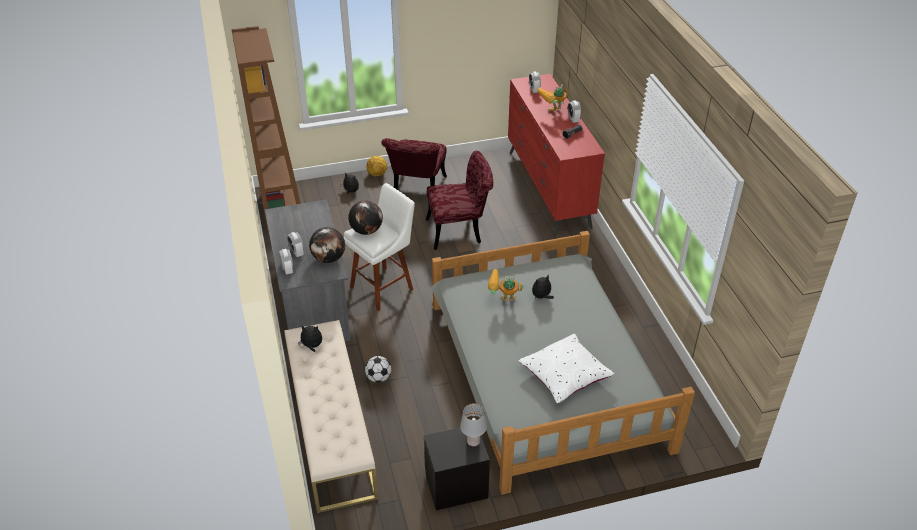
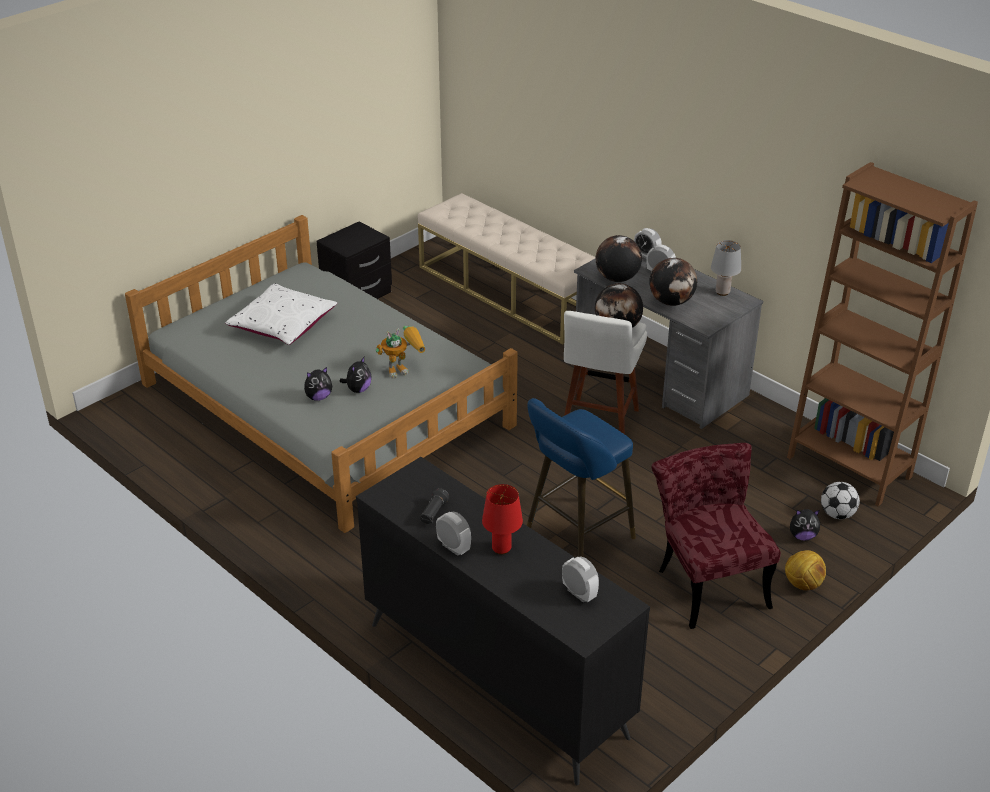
camera: 150 degrees right, 5 degrees down
plush toy [298,326,322,352] -> plush toy moved to [304,367,332,401]
football [365,356,391,383] -> football moved to [821,482,860,519]
red chair [426,151,493,250] -> blue stool [526,398,636,557]
grey table lamp [460,403,487,447] -> grey table lamp moved to [711,240,741,296]
red dresser [508,74,605,235] -> black dresser [356,457,650,785]
toy robot [537,84,569,111] -> red table lamp [482,484,523,555]
none -> globe [649,258,697,306]

